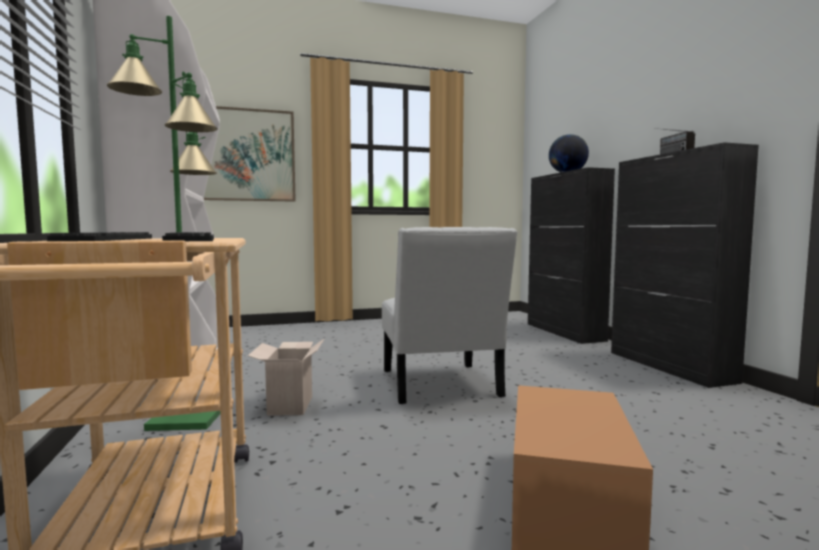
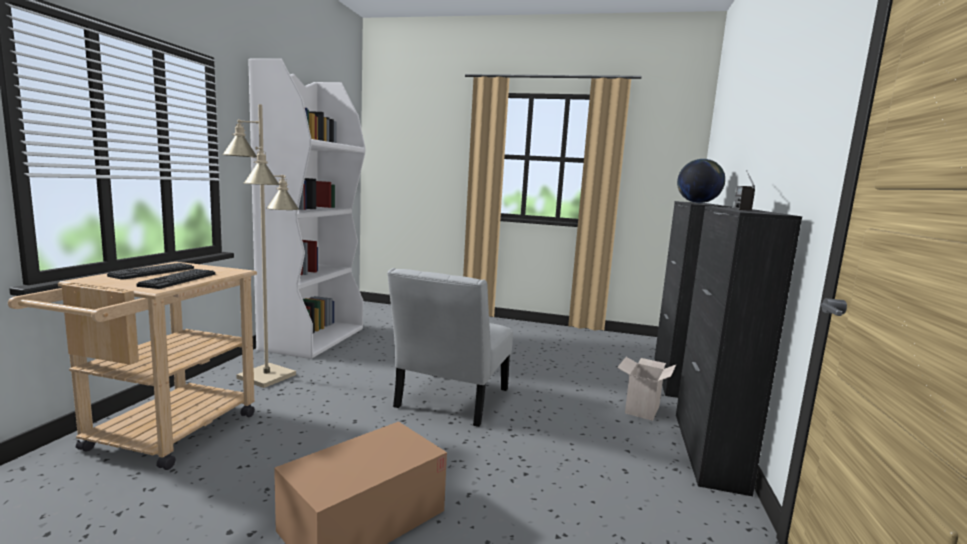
camera: 30 degrees right, 5 degrees up
green floor lamp [107,16,221,431] -> beige floor lamp [222,104,299,388]
picture [204,106,296,202] -> none
cardboard box [248,339,324,416] -> cardboard box moved to [617,357,676,421]

